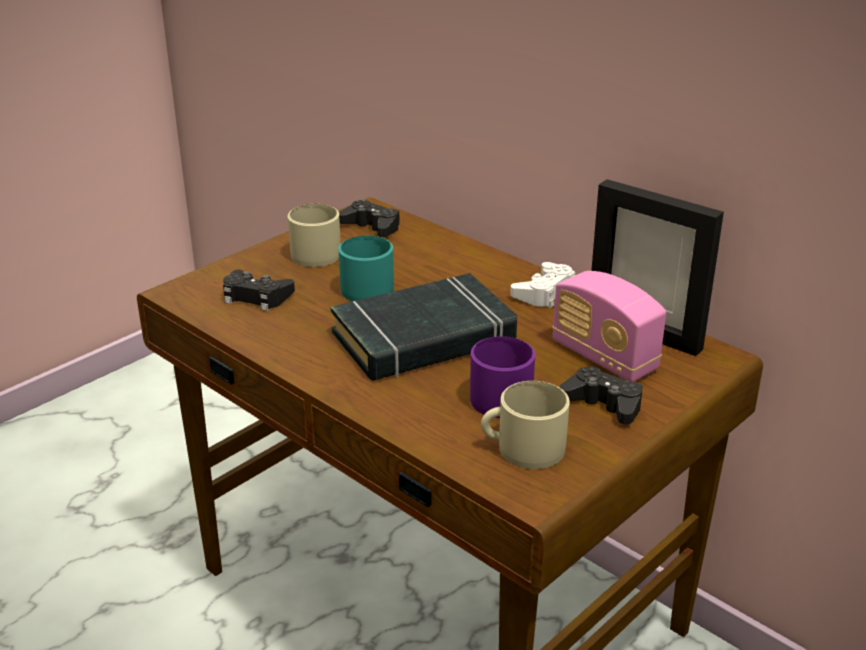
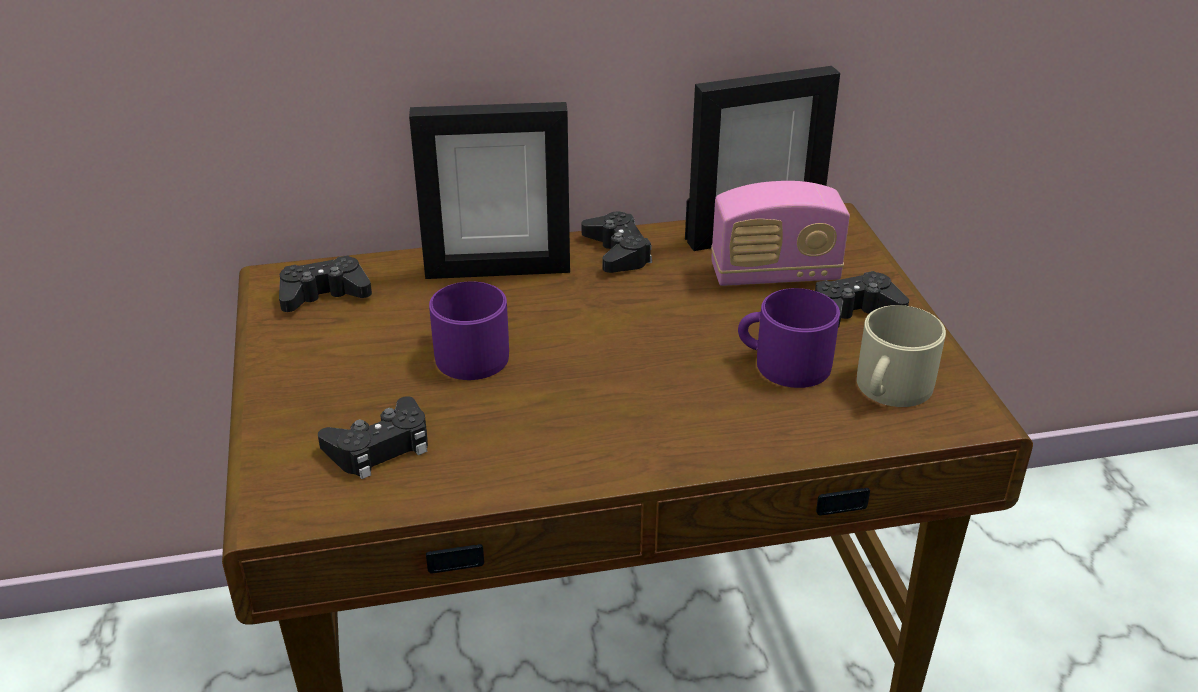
camera: 55 degrees left, 5 degrees up
beige mug [288,204,341,267] -> none
black book [330,273,517,381] -> none
turquoise mug [339,236,394,301] -> purple mug [429,282,509,380]
white game controller [510,262,575,308] -> black game controller [582,212,652,273]
none -> picture frame [409,102,570,279]

